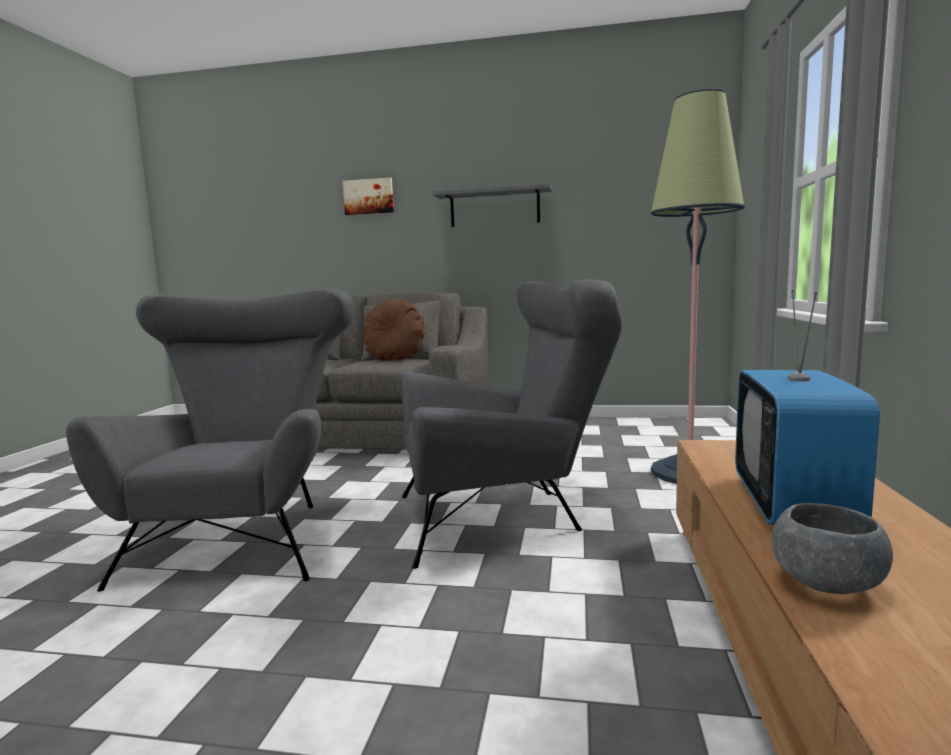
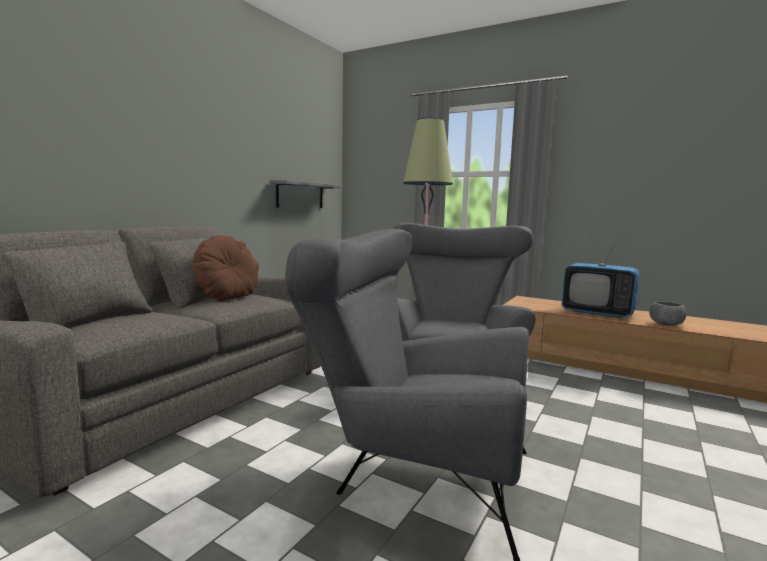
camera: 70 degrees left, 0 degrees up
picture [343,178,394,215] -> none
grey shelf [432,183,552,227] -> grey shelf moved to [269,180,343,208]

